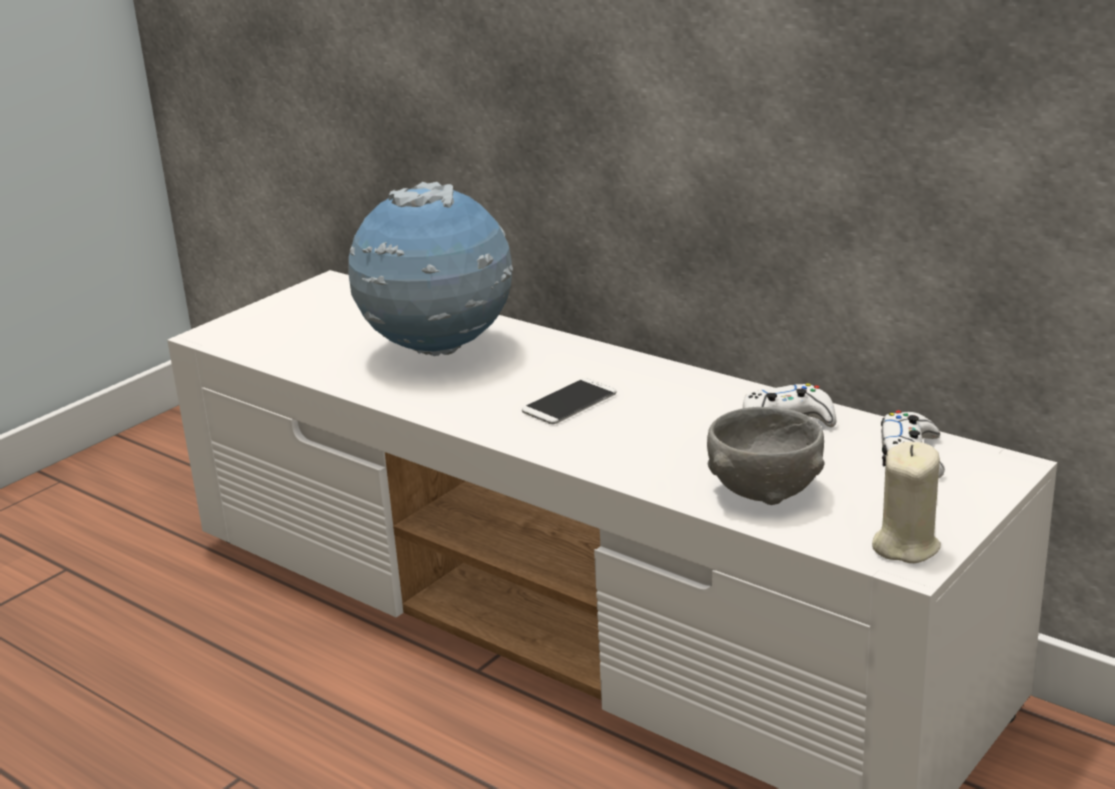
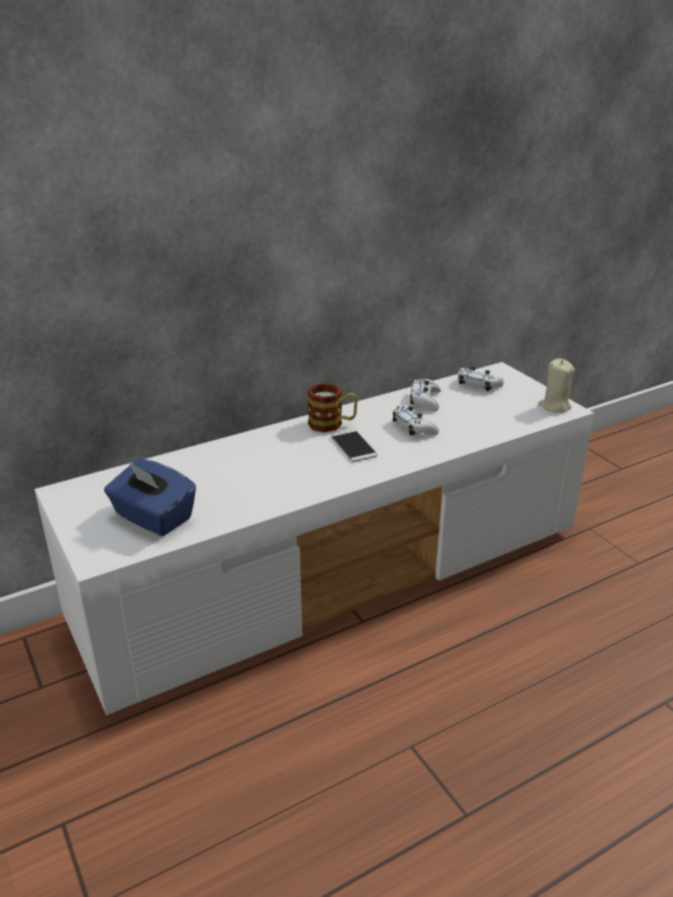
camera: 70 degrees left, 5 degrees up
globe [349,182,513,356] -> none
grey bowl [707,407,825,505] -> none
none -> blue tissue box [104,459,196,536]
none -> mug [307,383,358,432]
none -> white game controller [393,405,439,436]

